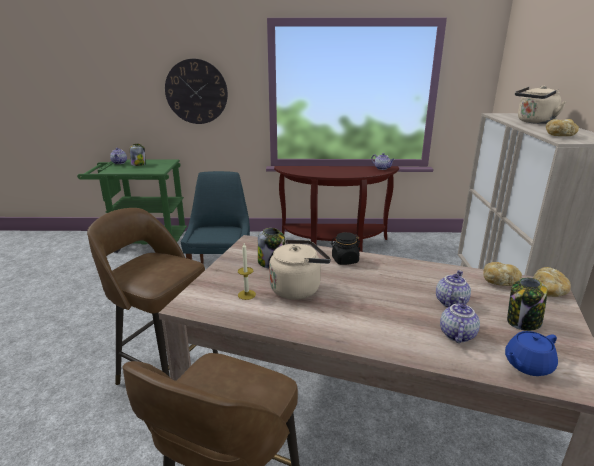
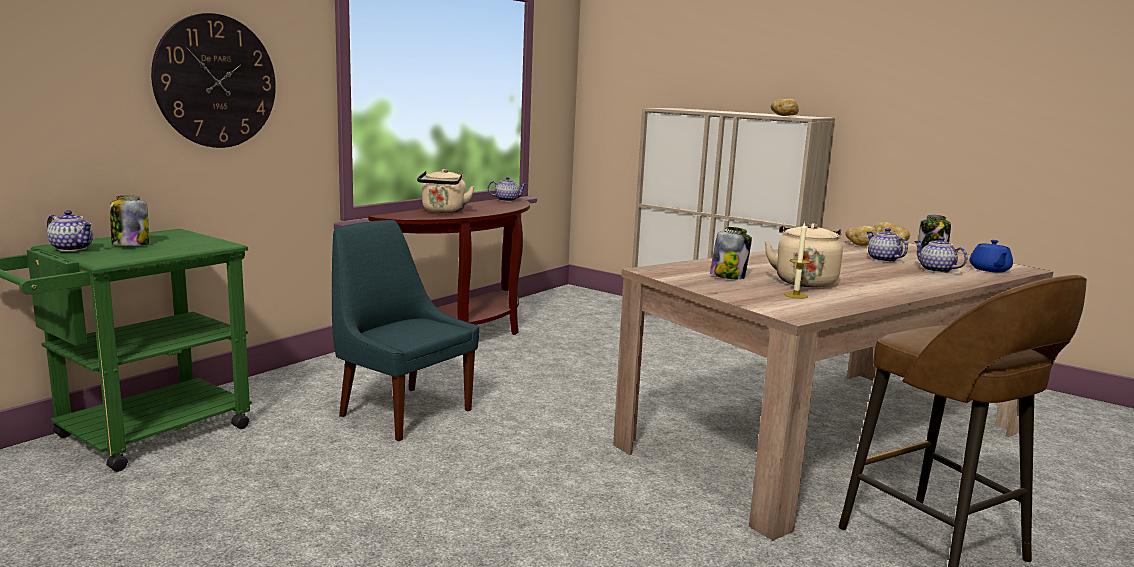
camera: 55 degrees left, 10 degrees down
brown stool [87,208,218,385] -> none
black jar [331,232,360,265] -> none
beige kettle [515,86,566,124] -> beige kettle moved to [417,169,475,213]

